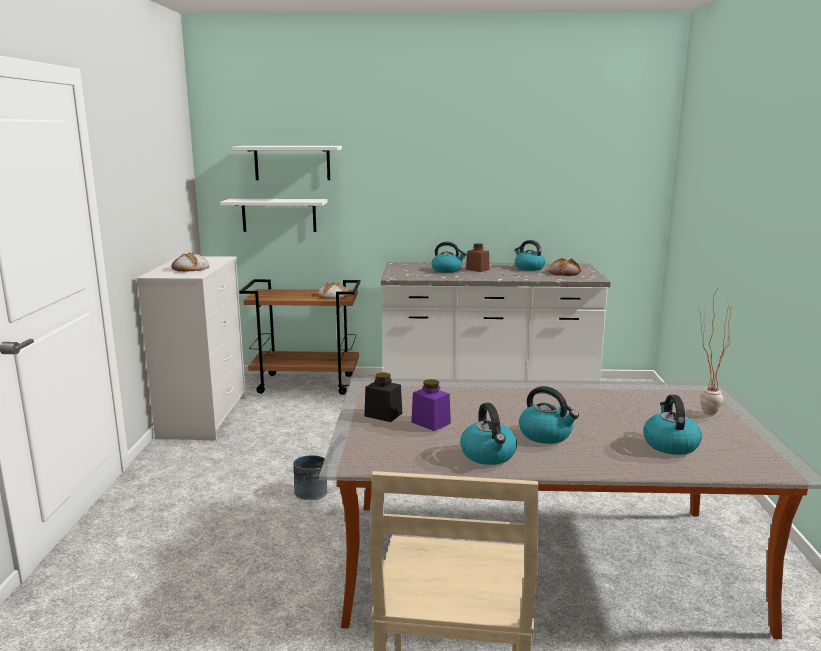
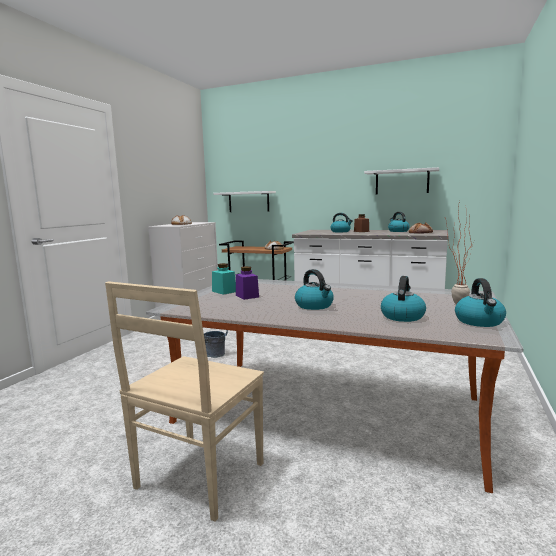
camera: 20 degrees right, 5 degrees down
white shelf [233,146,342,180] -> white shelf moved to [364,167,439,195]
black jar [364,372,402,422] -> turquoise jar [212,263,236,295]
kettle [460,403,517,465] -> kettle moved to [455,278,506,327]

